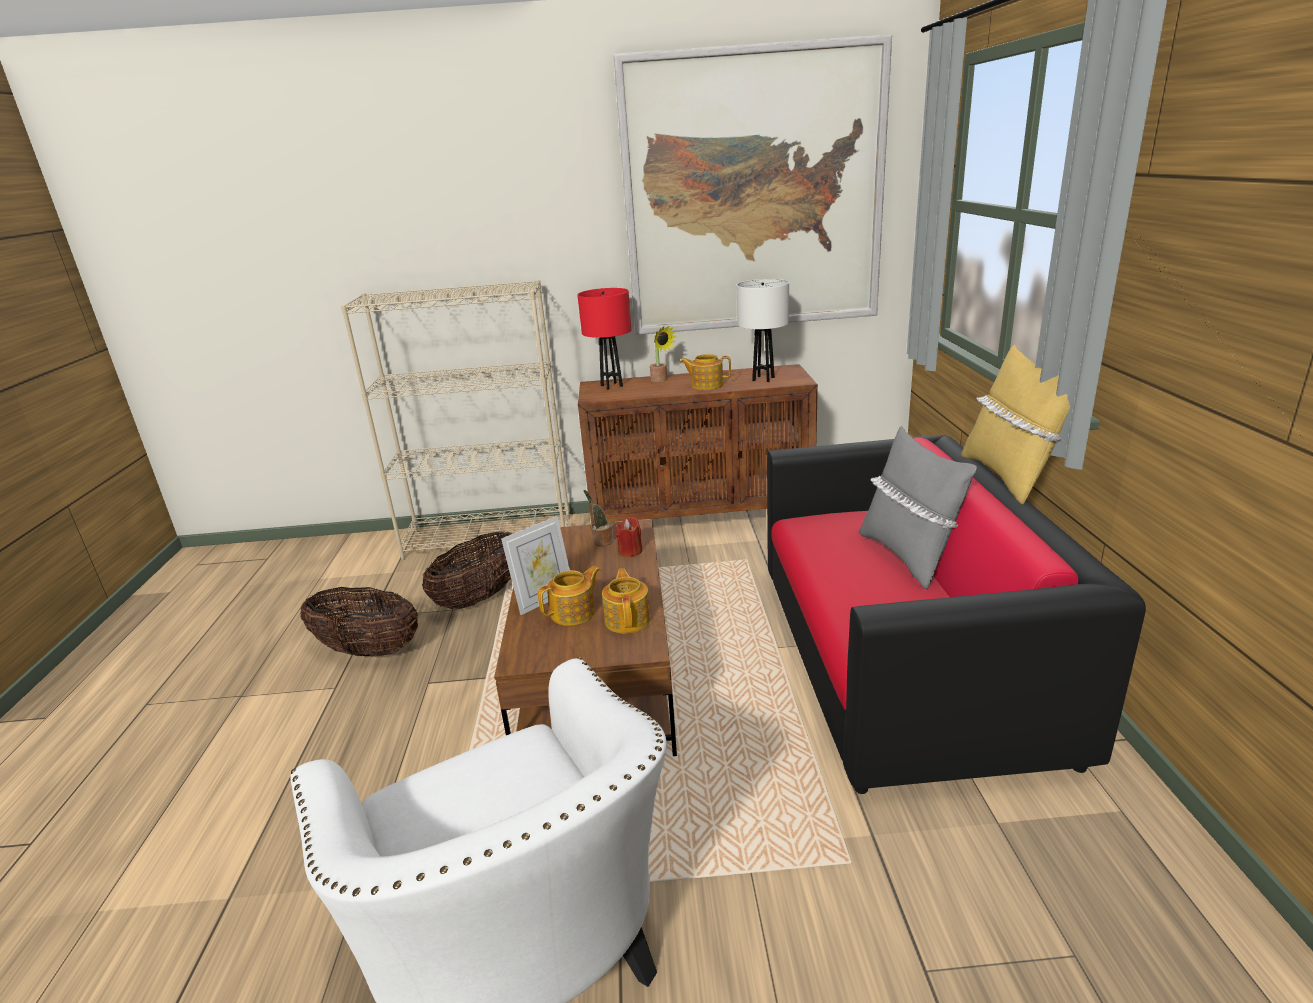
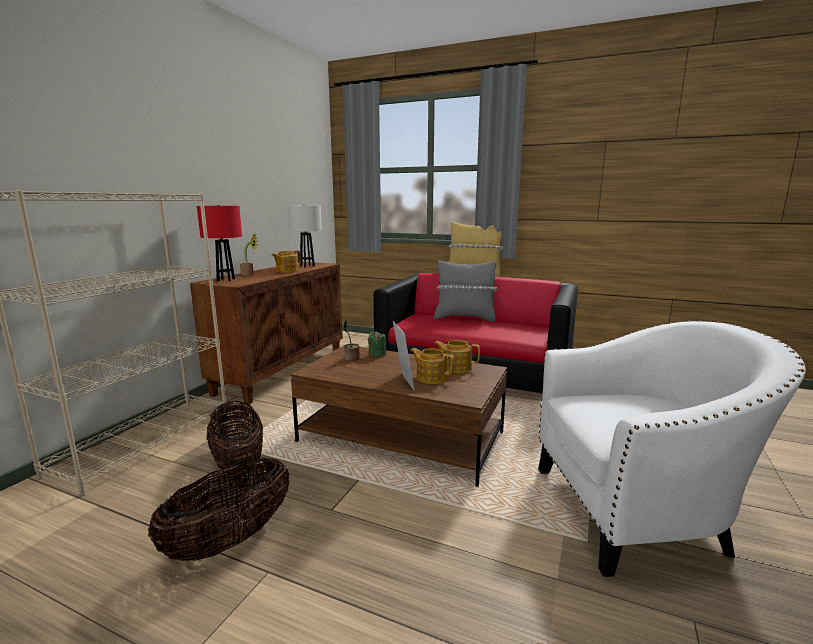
camera: 65 degrees left, 10 degrees down
teapot [538,566,601,626] -> teapot turned 45 degrees counterclockwise [410,348,454,384]
picture [614,34,892,335] -> none
red candle [615,517,642,557] -> green candle [368,332,386,358]

